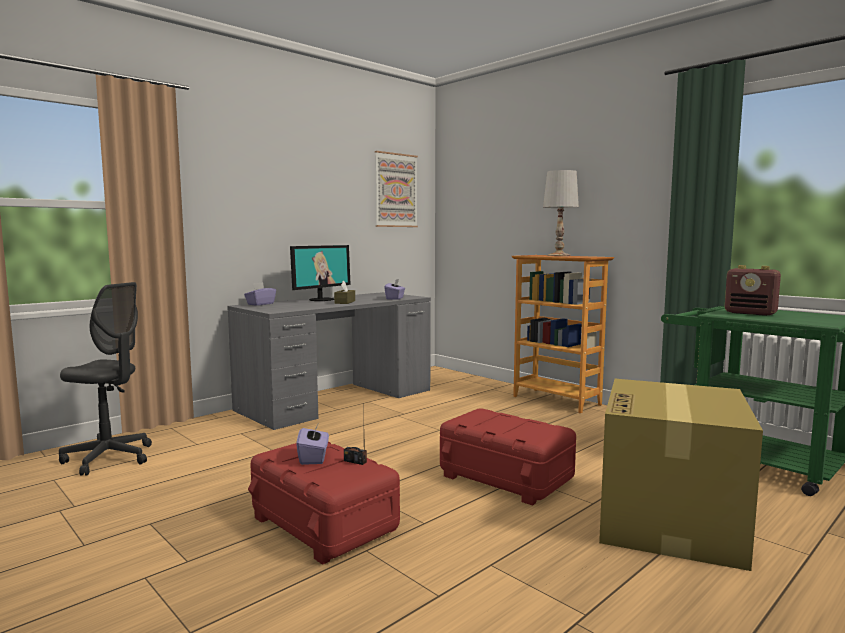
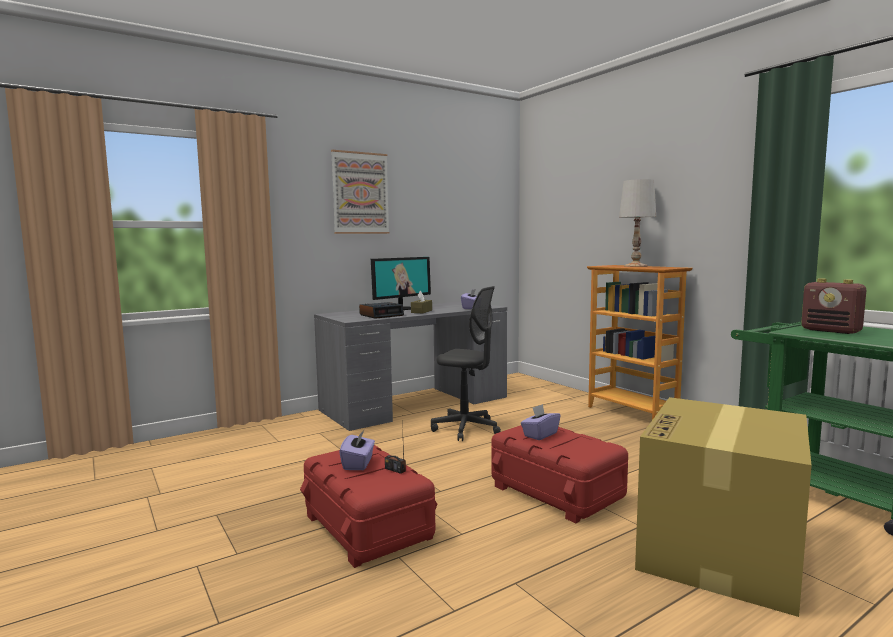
camera: 10 degrees right, 0 degrees up
grey office chair [59,282,152,476] -> grey office chair moved to [431,286,501,441]
purple tissue box [244,282,276,306] -> purple tissue box moved to [521,404,561,440]
picture [375,151,418,227] -> picture moved to [331,150,390,234]
none -> alarm clock [359,302,404,319]

